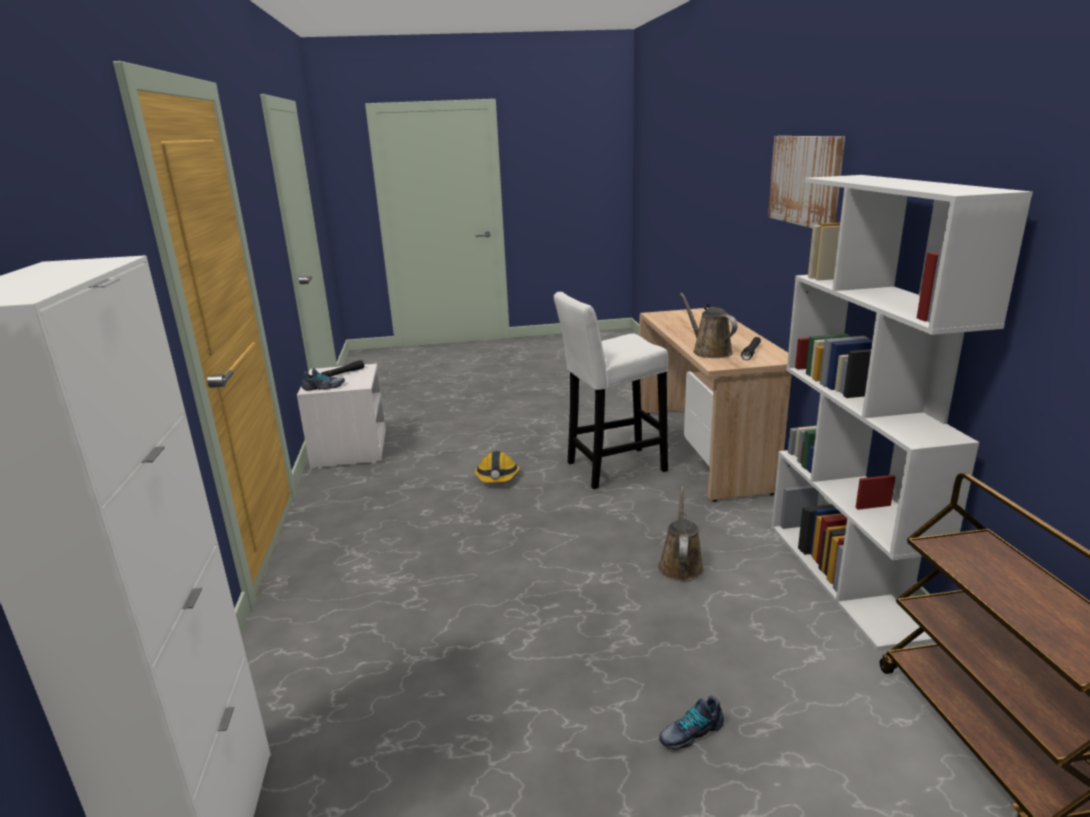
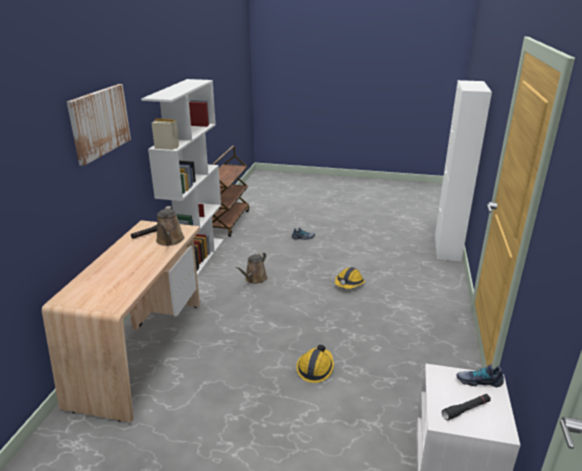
camera: 160 degrees left, 5 degrees up
white stool [554,292,668,489] -> none
none -> hard hat [335,267,365,289]

